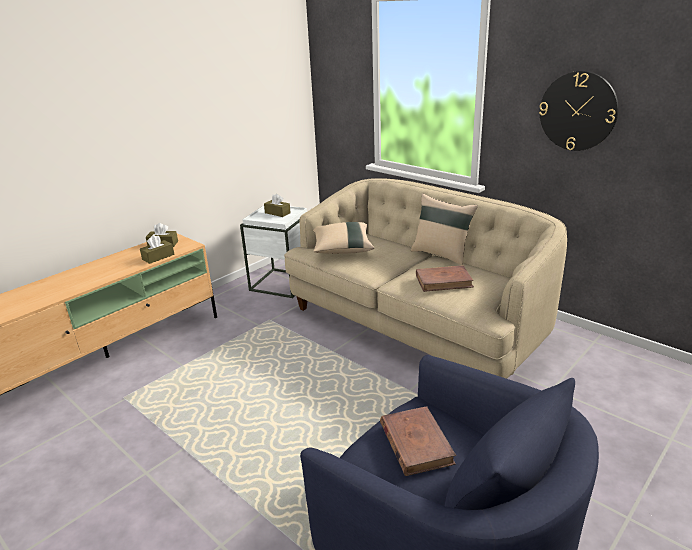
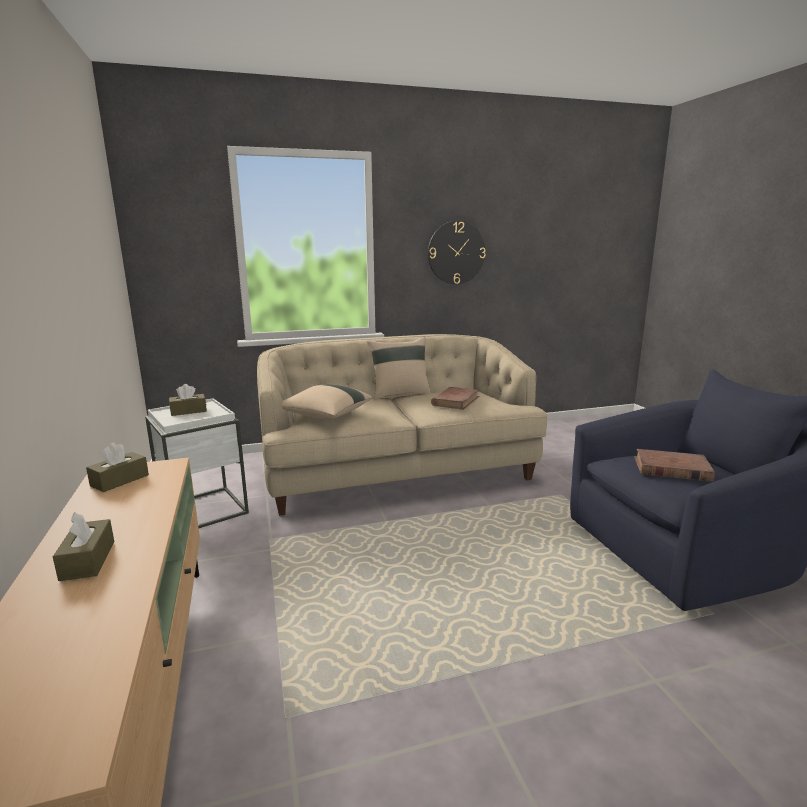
camera: 60 degrees left, 10 degrees down
brown tissue box [140,235,174,264] -> brown tissue box moved to [53,512,114,581]

